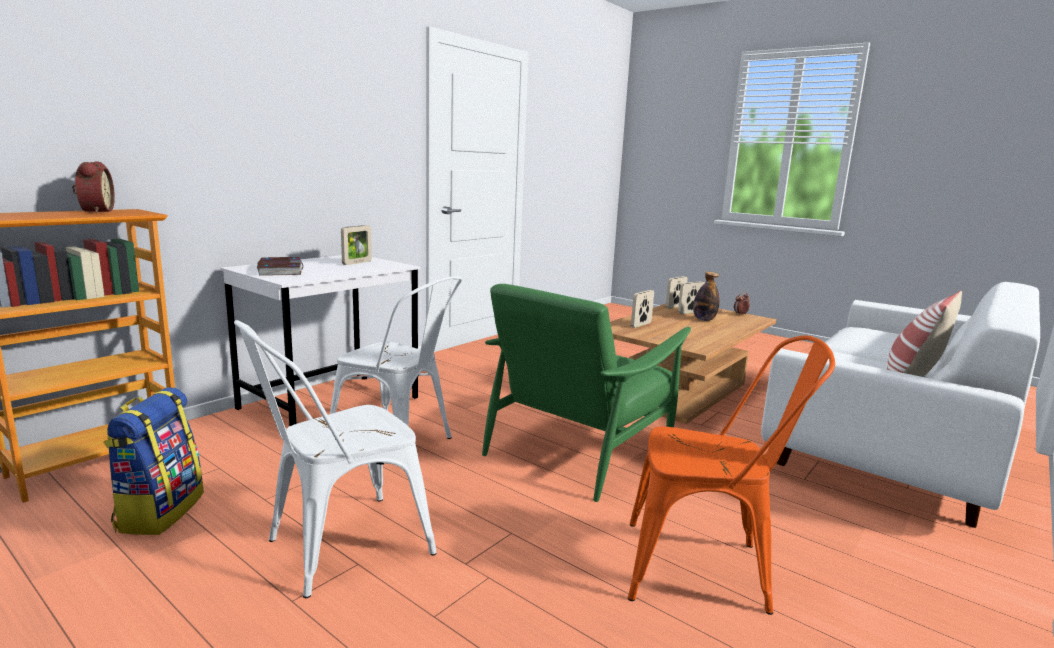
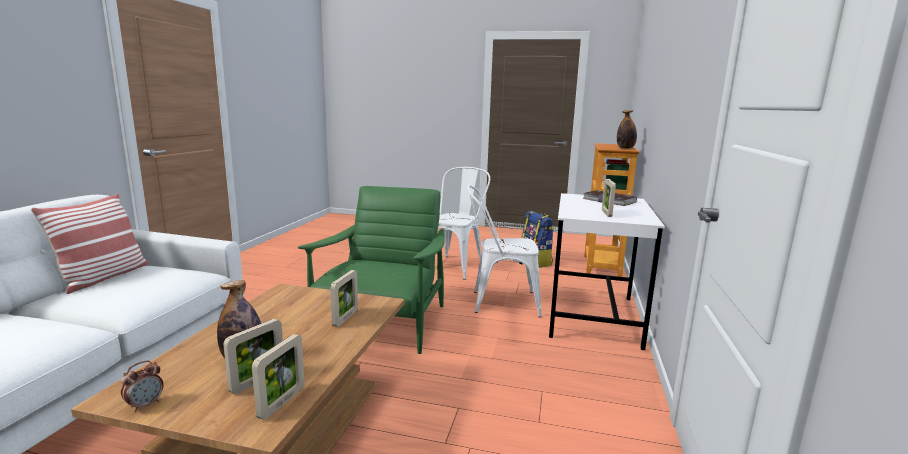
camera: 155 degrees right, 0 degrees up
alarm clock [72,161,115,213] -> bottle [617,110,637,149]
orange chair [628,335,835,615] -> none

